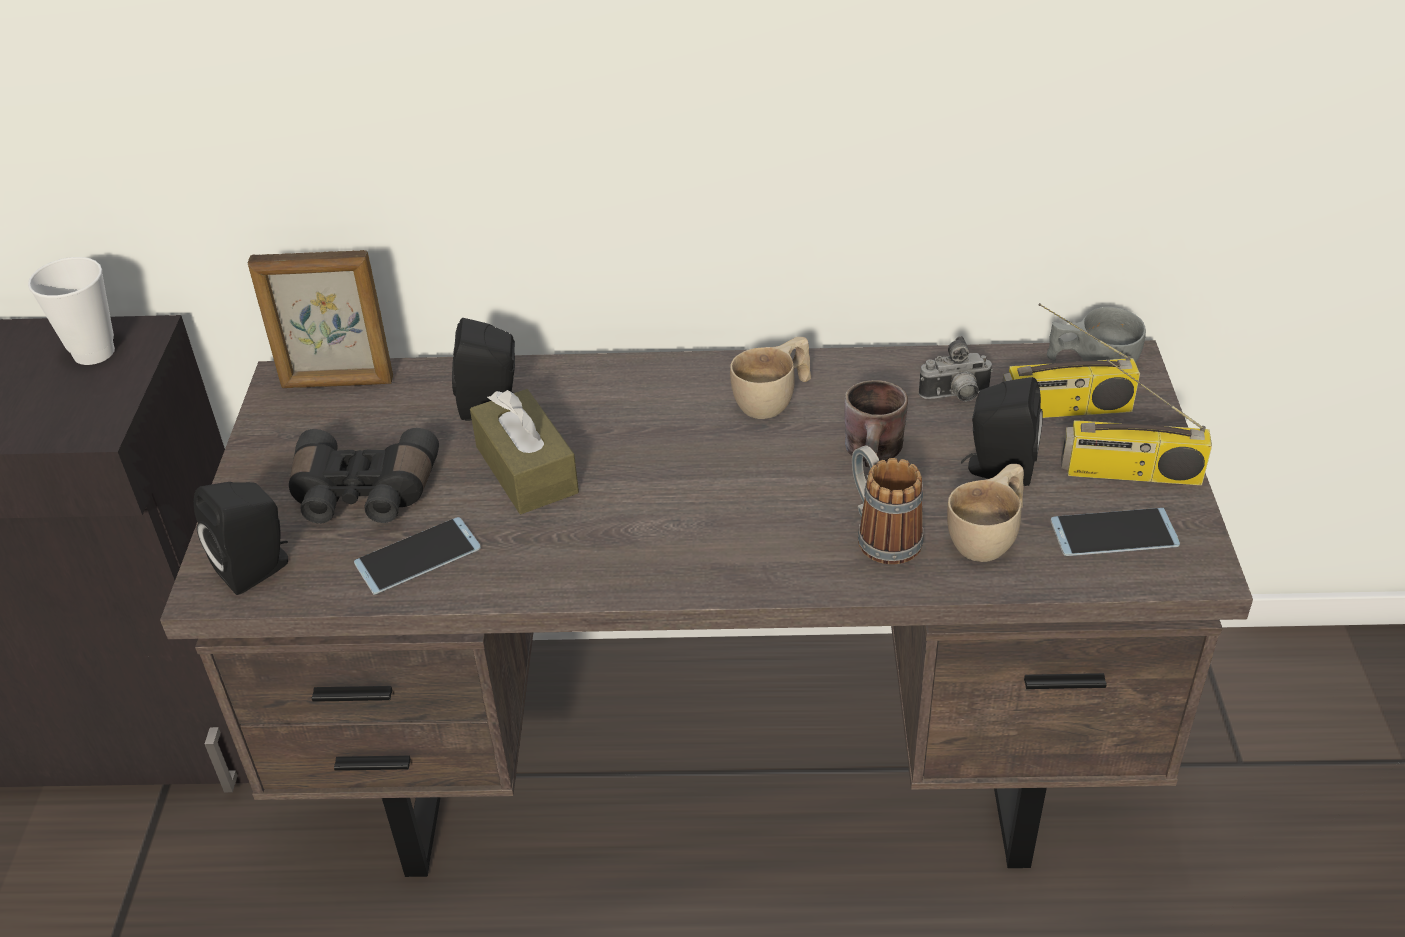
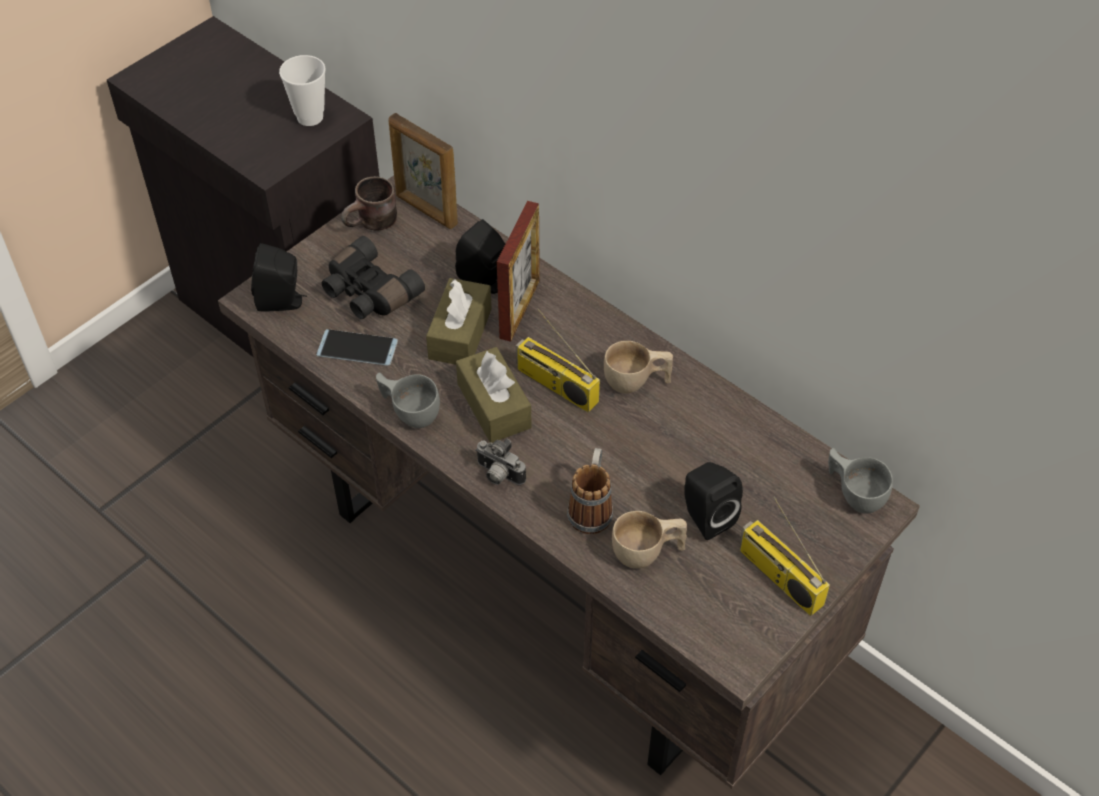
camera: 40 degrees right, 10 degrees up
brown mug [844,380,908,467] -> brown mug moved to [341,177,397,230]
camera [919,336,993,402] -> camera moved to [475,439,526,485]
radio [1002,303,1140,418] -> radio moved to [516,308,600,413]
phone [1051,508,1180,556] -> none
none -> grey cup [376,373,440,428]
none -> brown tissue box [456,347,532,443]
none -> picture frame [497,201,540,342]

